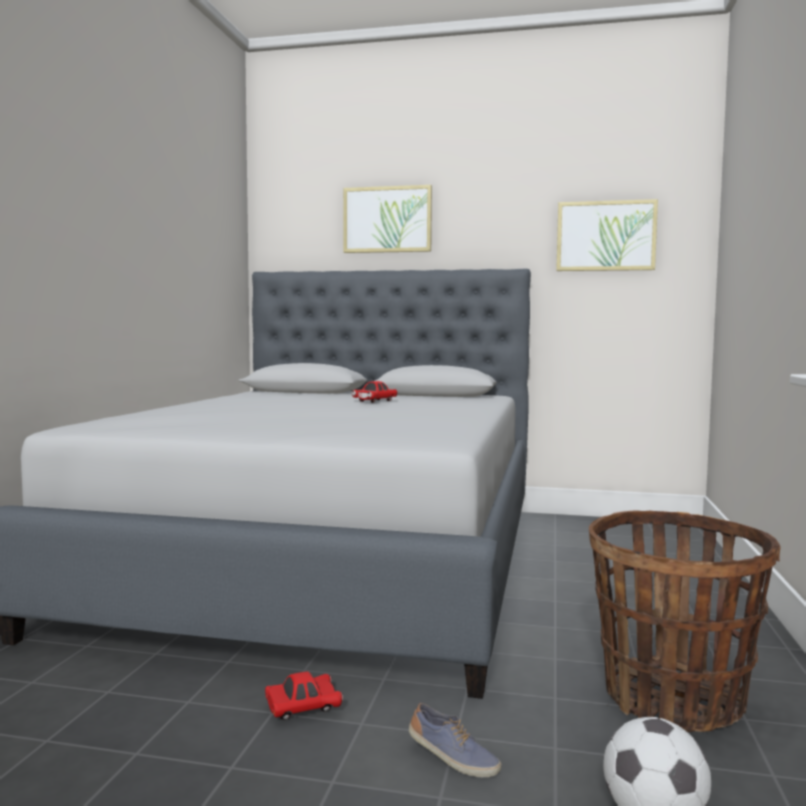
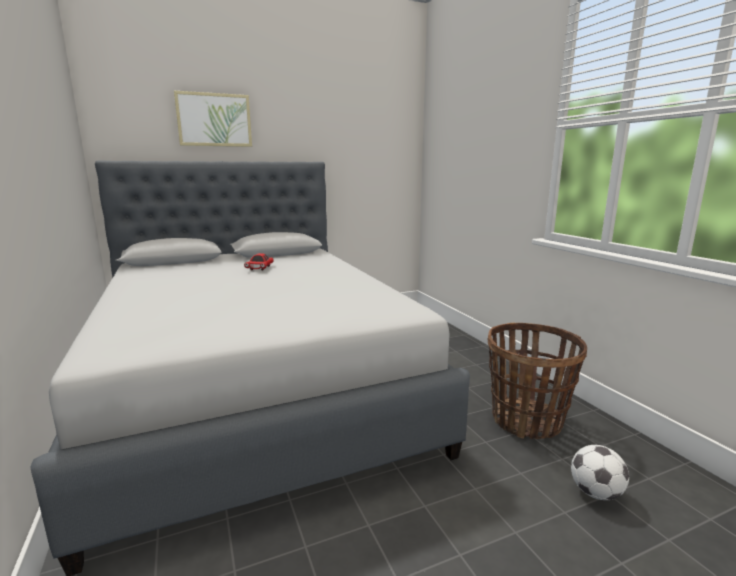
camera: 35 degrees left, 10 degrees up
red toy car [265,671,343,720] -> none
shoe [409,703,501,777] -> none
picture [556,199,658,271] -> none

